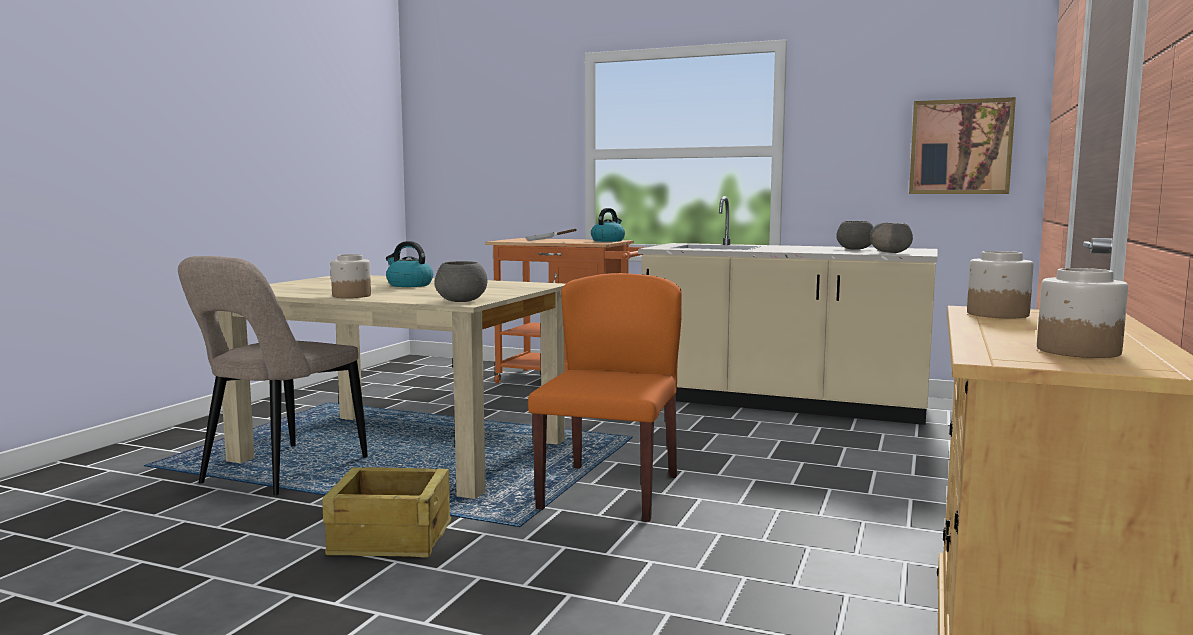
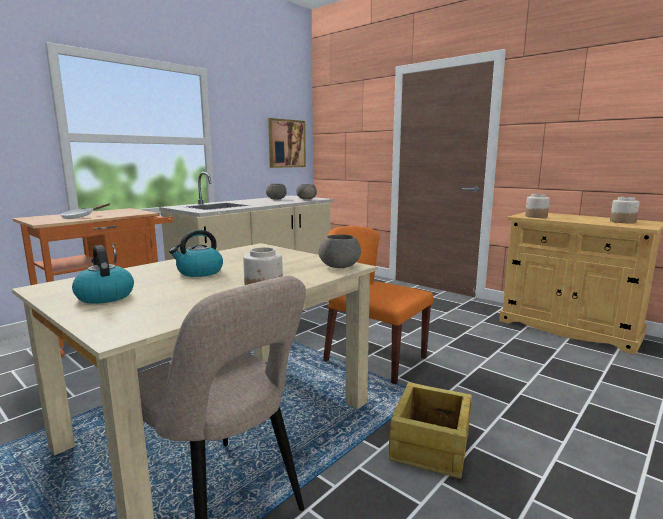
camera: 70 degrees left, 5 degrees up
kettle [591,208,625,242] -> kettle moved to [72,245,134,304]

